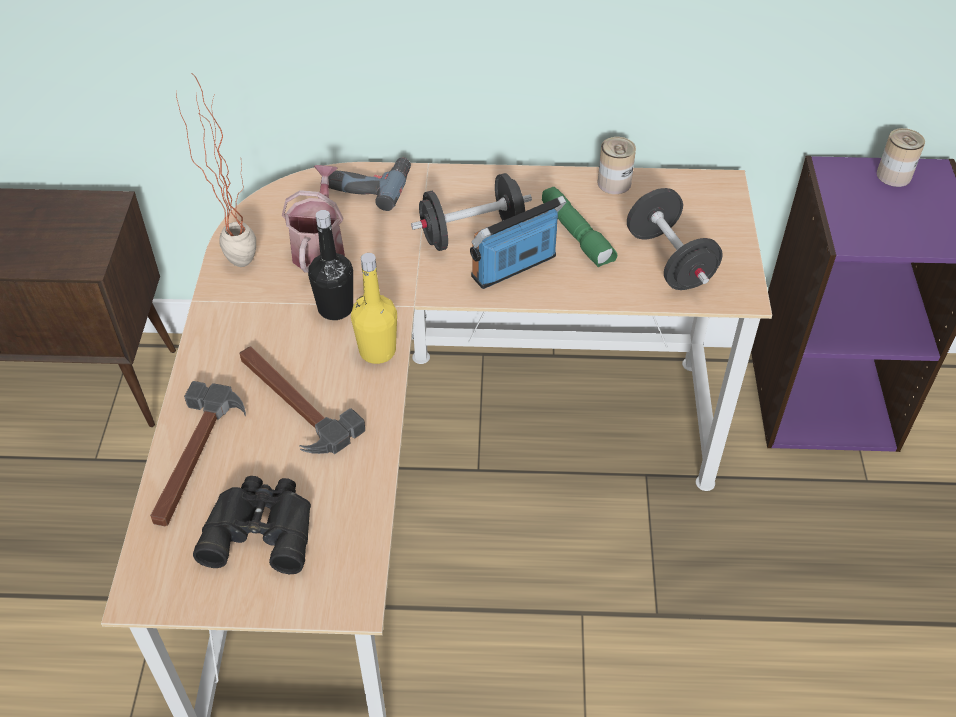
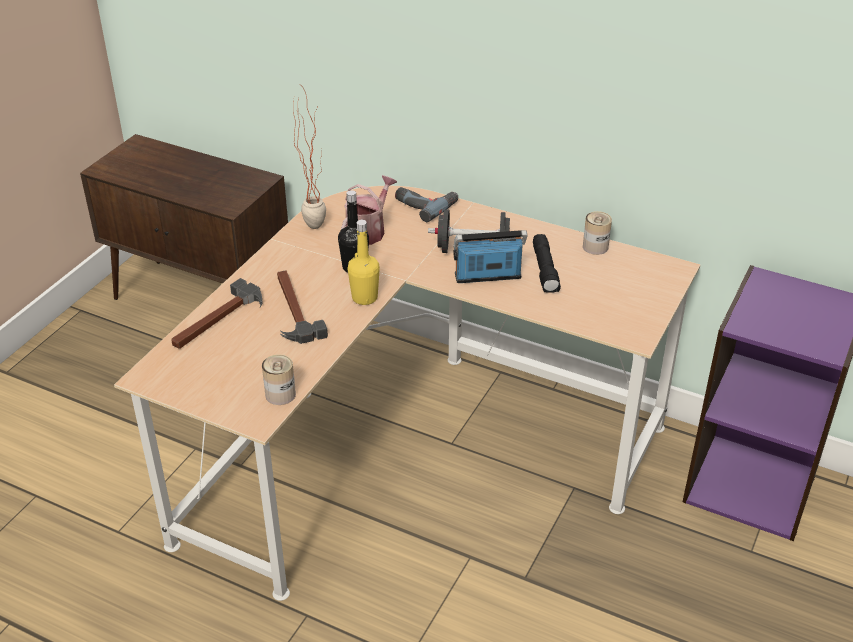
camera: 25 degrees right, 10 degrees down
black binoculars [193,476,311,574] -> none
green flashlight [542,187,617,268] -> black flashlight [533,234,561,293]
black dumbbell [627,188,723,290] -> none
can [877,128,925,187] -> can moved to [262,354,296,405]

